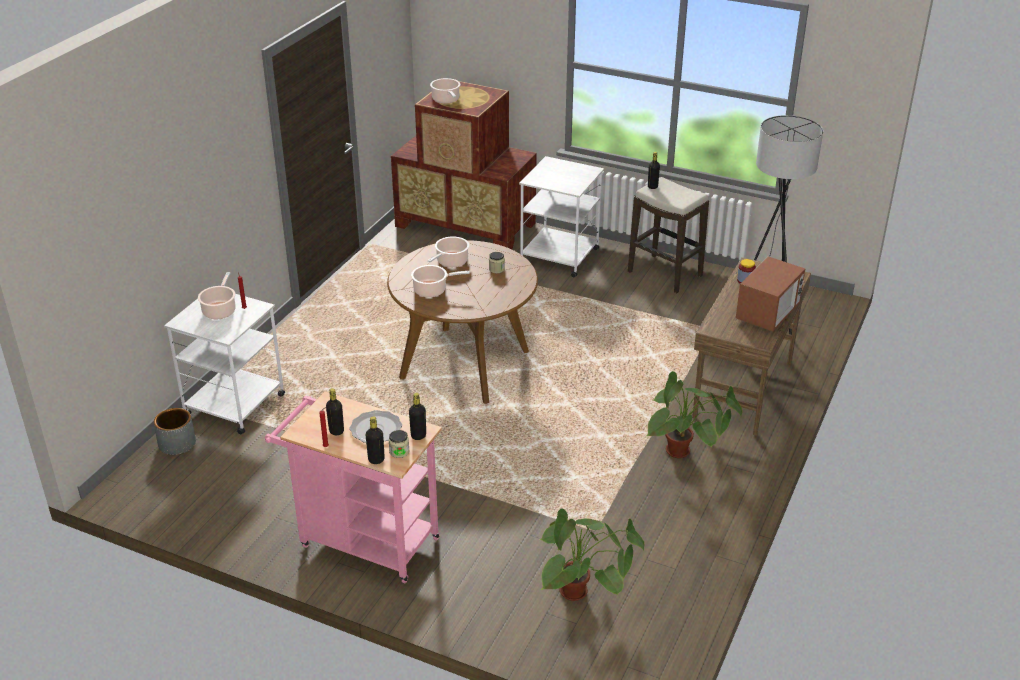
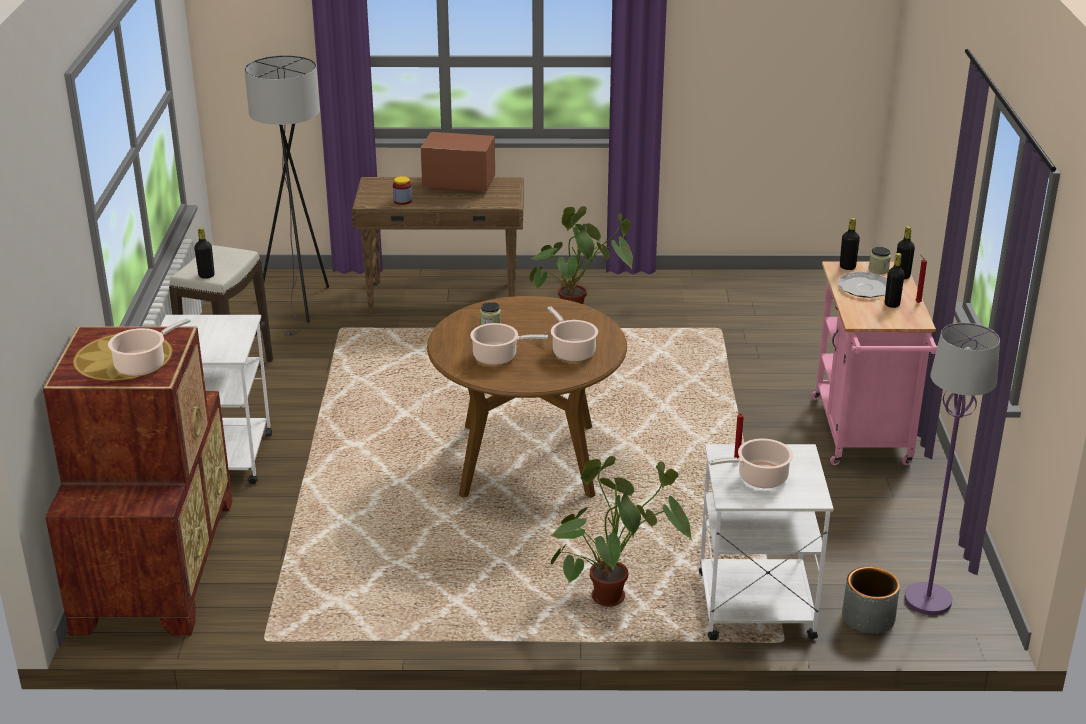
camera: 115 degrees left, 5 degrees down
potted plant [539,509,644,601] -> potted plant moved to [550,456,693,607]
none -> purple floor lamp [905,323,1000,615]

